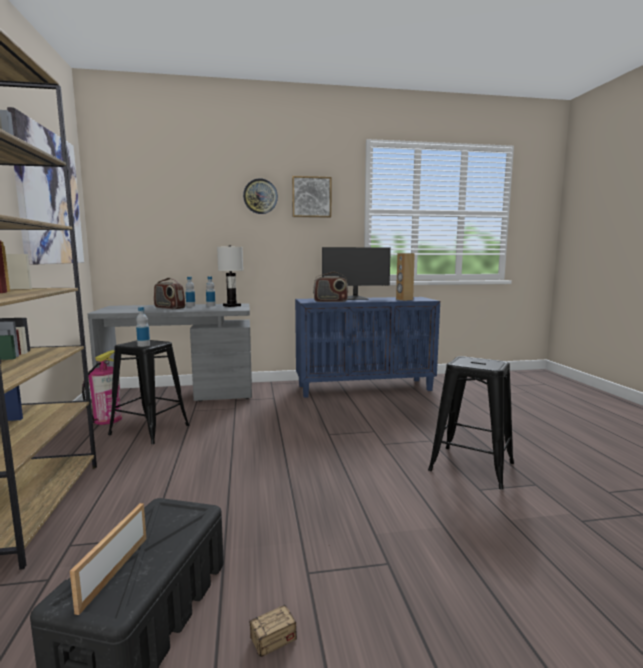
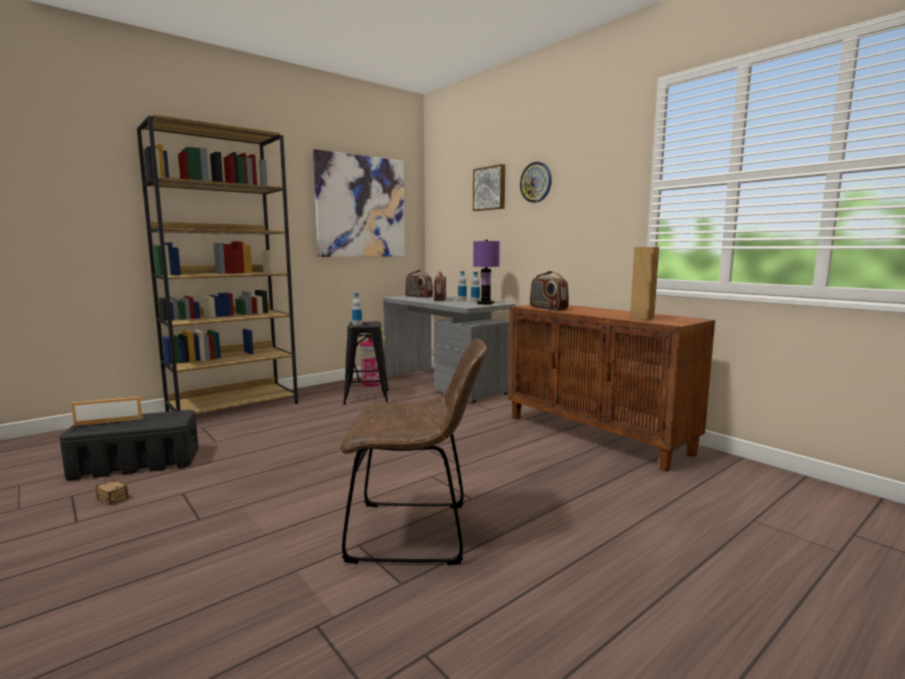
camera: 60 degrees right, 0 degrees up
white table lamp [217,245,243,307] -> purple table lamp [473,240,500,305]
picture [292,176,331,218] -> picture moved to [473,164,505,211]
blue cabinet [295,297,440,398] -> brown cabinet [508,305,715,472]
monitor [322,247,391,300] -> none
black stool [428,356,514,489] -> brown chair [340,338,487,565]
none -> radio [405,270,433,298]

